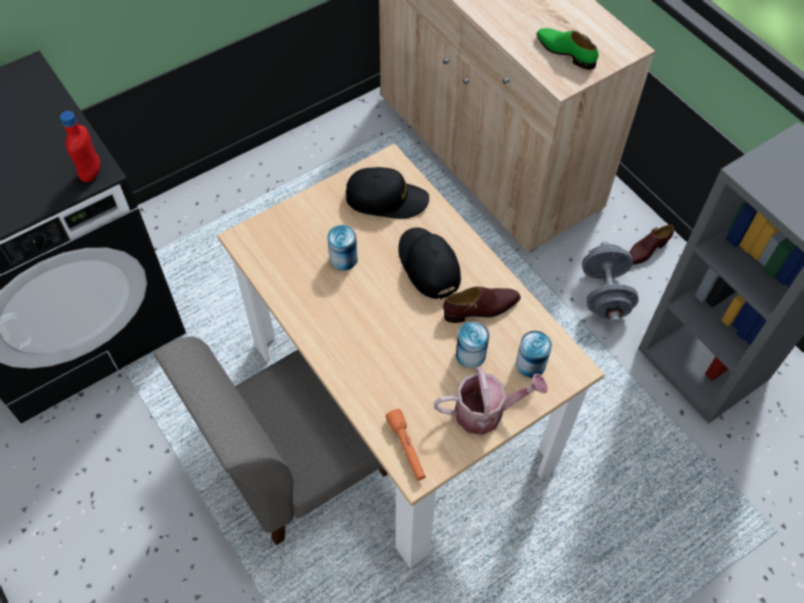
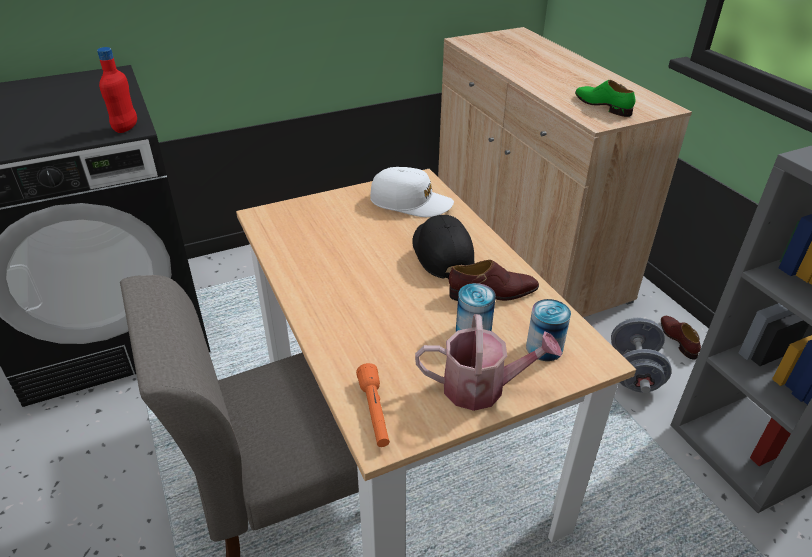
camera: 10 degrees right, 20 degrees down
can [327,225,358,271] -> none
black cap [346,167,429,219] -> white cap [370,167,454,217]
brown shoe [629,225,674,265] -> brown shoe turned 105 degrees clockwise [661,316,701,360]

